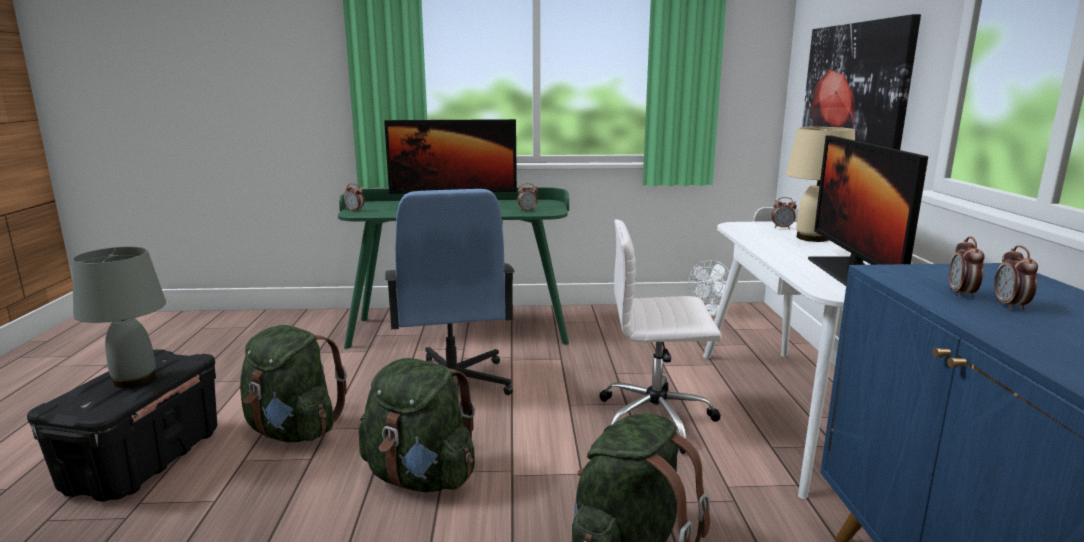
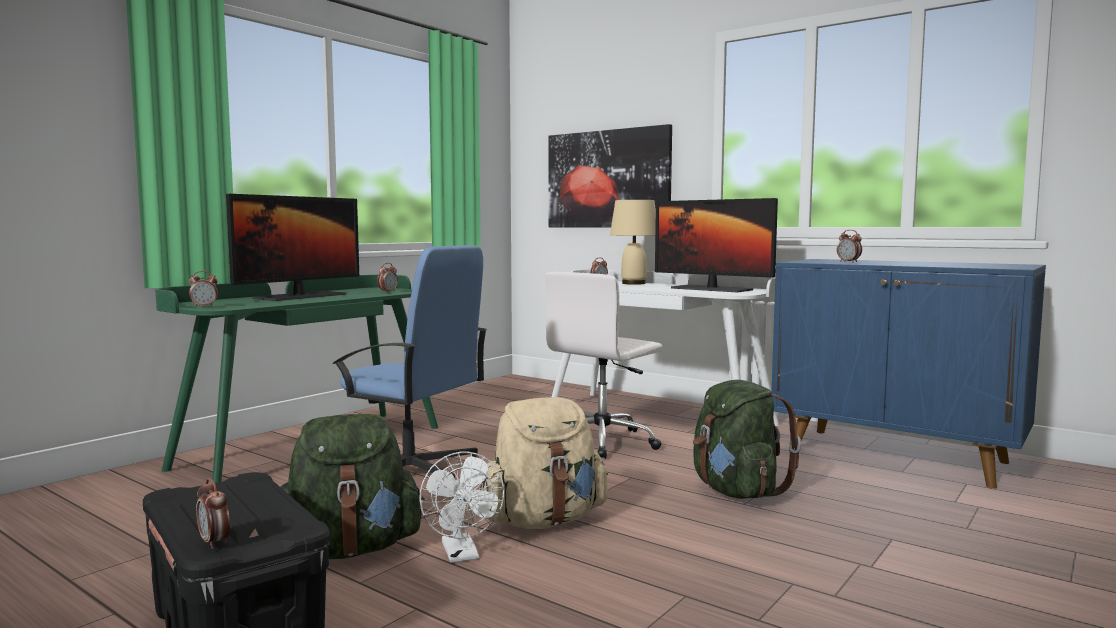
camera: 50 degrees left, 10 degrees down
grey table lamp [72,247,166,388] -> none
green backpack [359,358,475,492] -> beige backpack [480,397,608,529]
white fan [689,260,730,317] -> white fan moved to [419,452,504,563]
alarm clock [994,245,1038,310] -> alarm clock moved to [196,478,230,549]

